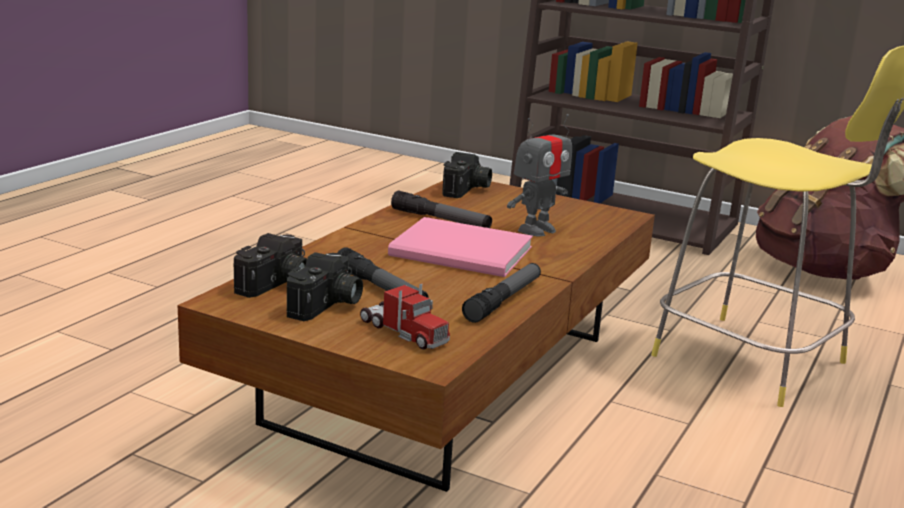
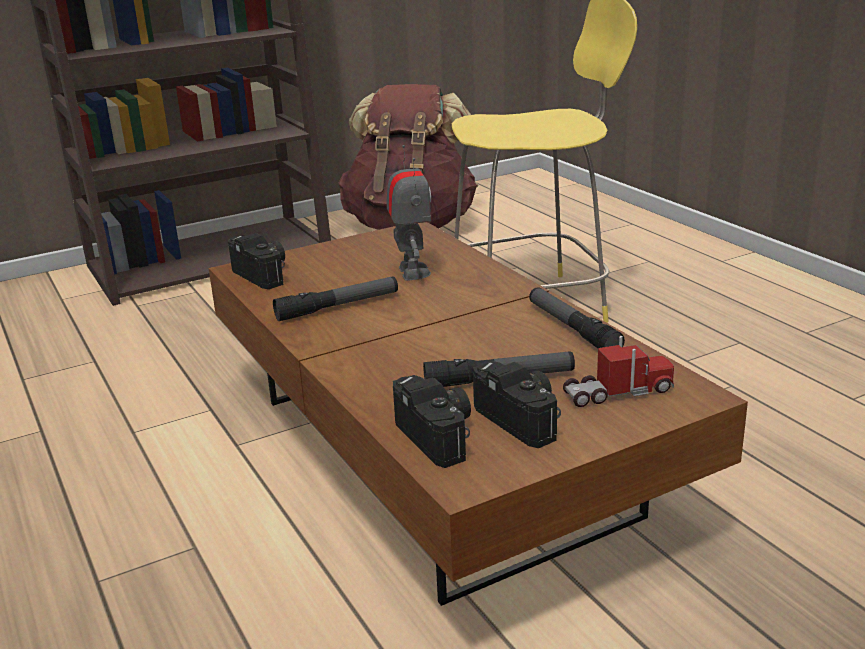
camera: 55 degrees left, 5 degrees up
pink book [388,217,533,277] -> none

